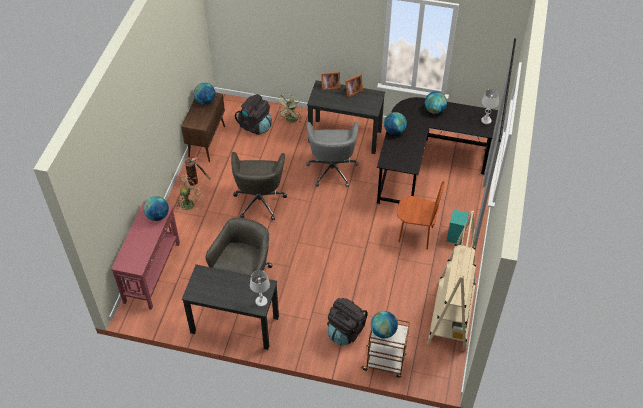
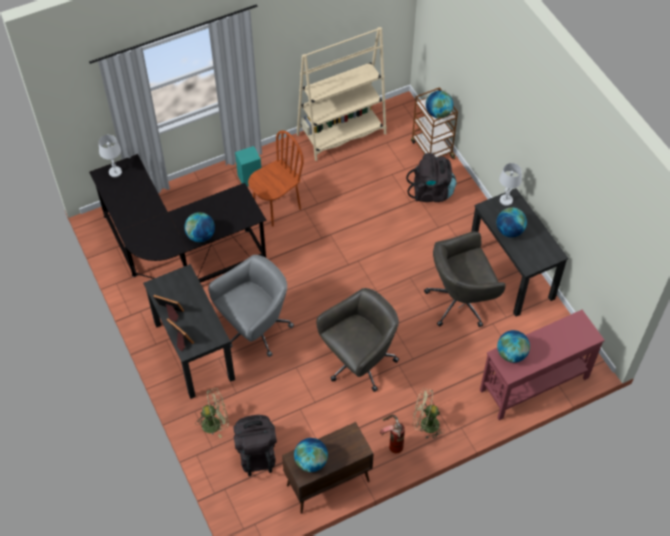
camera: 130 degrees left, 5 degrees up
brown chair [397,181,445,249] -> brown chair turned 75 degrees clockwise [248,130,304,227]
globe [425,91,447,114] -> globe moved to [496,207,527,237]

